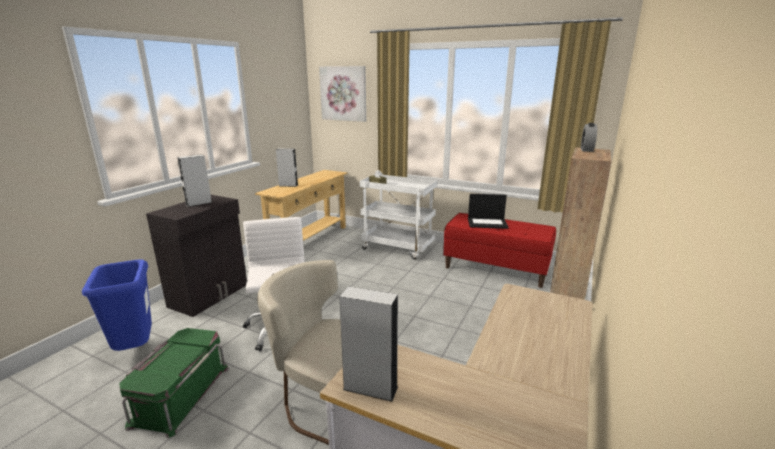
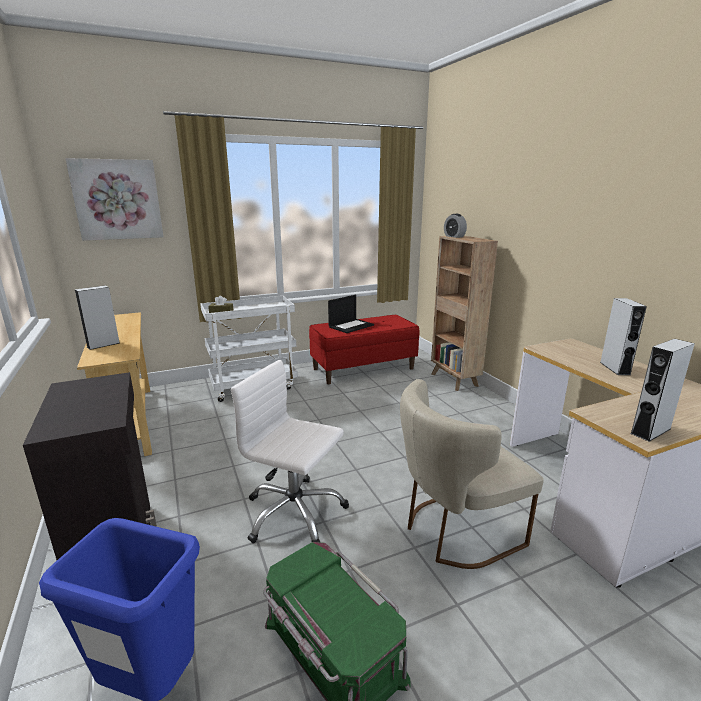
camera: 50 degrees left, 0 degrees up
grey speaker [178,154,212,207] -> grey speaker moved to [600,298,647,375]

